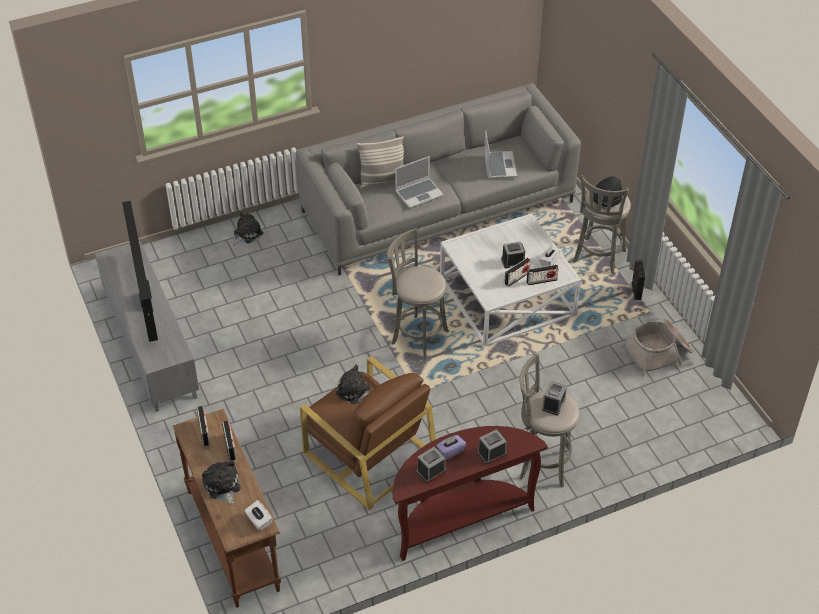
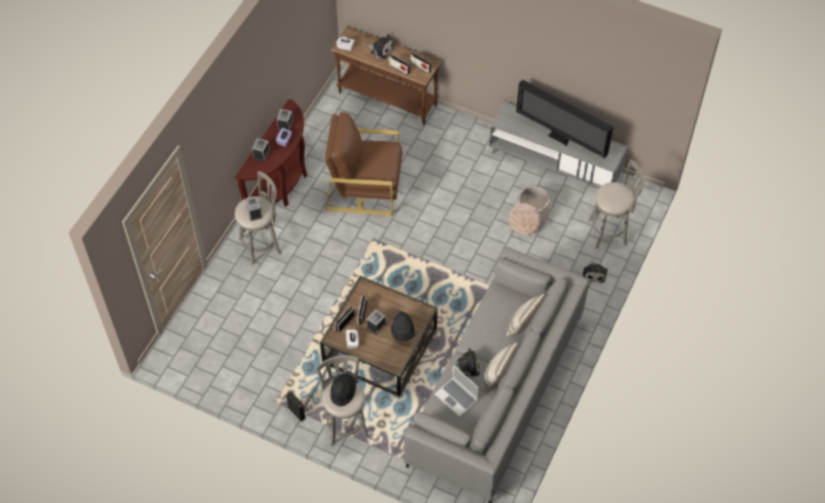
camera: 140 degrees right, 10 degrees up
plush toy [336,365,370,404] -> plush toy moved to [449,348,480,378]
grey stool [387,228,449,360] -> grey stool moved to [588,159,645,249]
laptop [395,156,444,208] -> none
white coffee table [440,213,581,347] -> brown coffee table [320,276,438,397]
basket [621,318,693,377] -> basket moved to [509,186,555,235]
none -> black hat [391,311,415,341]
none -> pillow [482,343,517,390]

